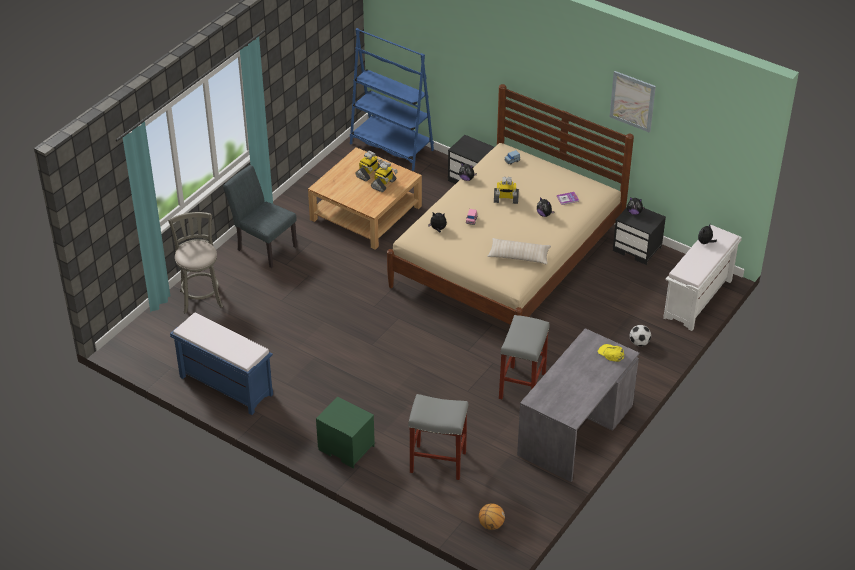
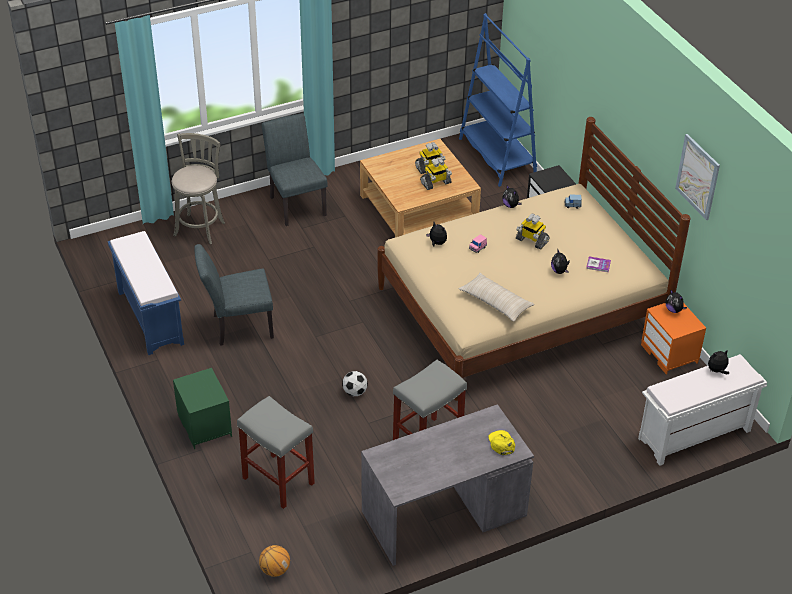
camera: 30 degrees right, 0 degrees up
black nightstand [613,208,666,265] -> orange nightstand [641,303,706,375]
football [629,325,651,346] -> football moved to [342,371,368,396]
none -> grey chair [194,244,274,346]

